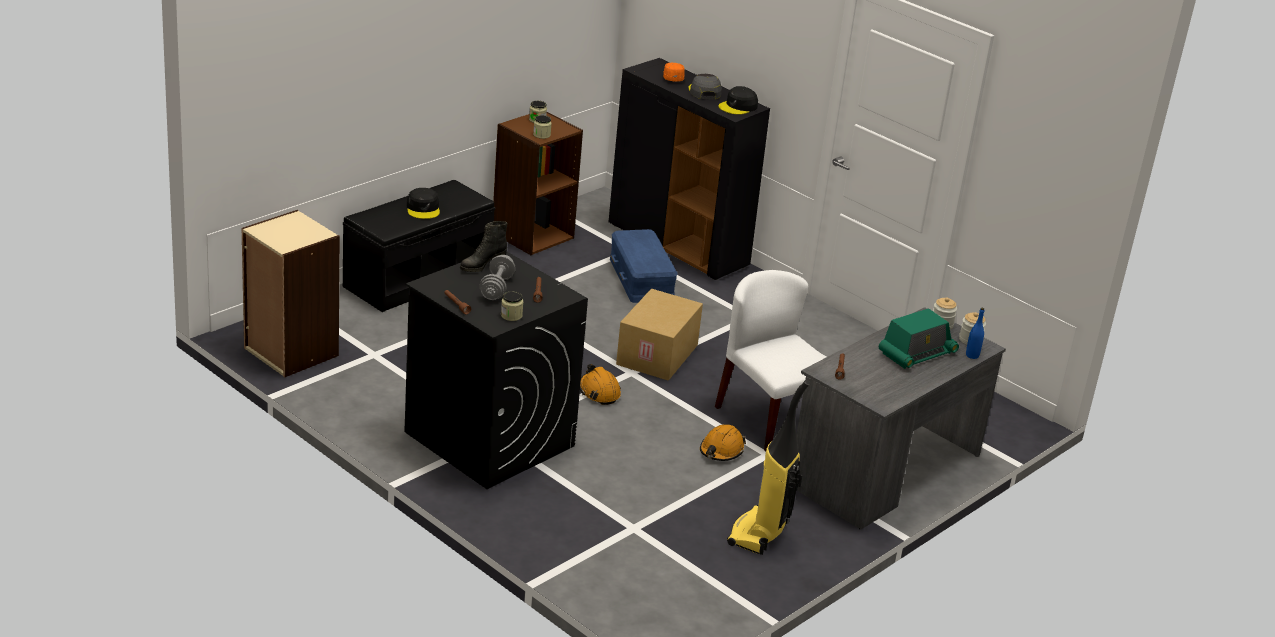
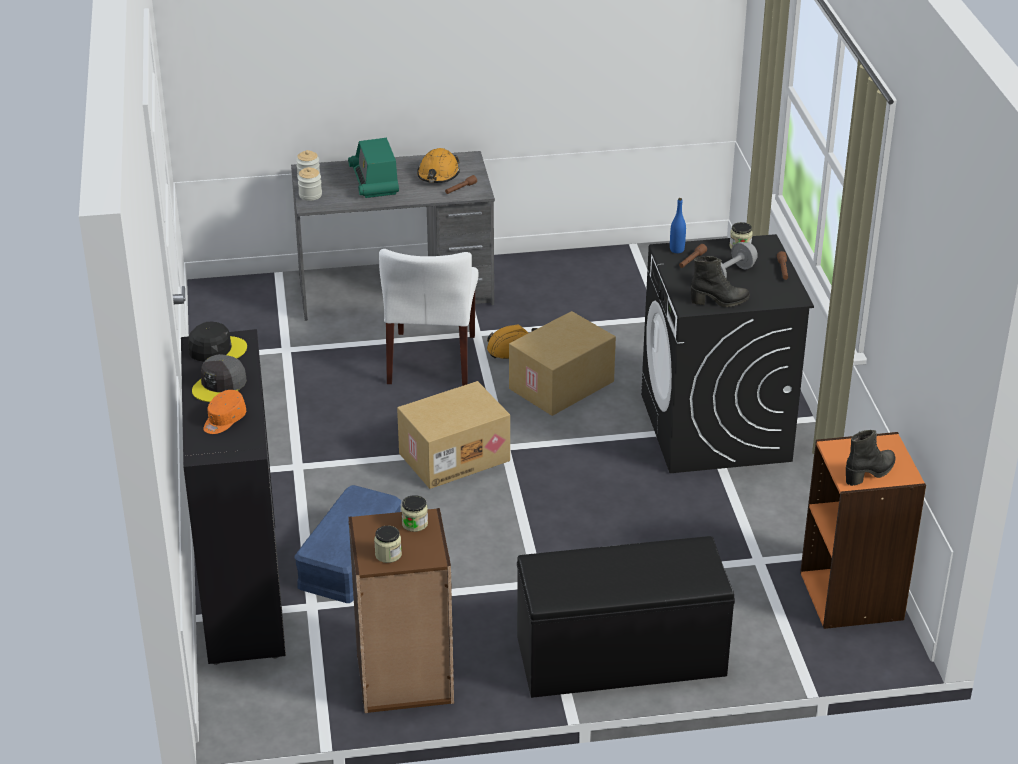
camera: 140 degrees left, 5 degrees up
beige bookcase [242,210,340,377] -> orange bookcase [800,432,926,629]
black cap [407,188,440,219] -> none
orange hard hat [580,364,621,405] -> orange hard hat moved to [417,148,460,183]
vacuum cleaner [727,380,811,555] -> none
radio [879,308,959,369] -> radio turned 105 degrees counterclockwise [348,138,399,198]
blue bottle [966,308,984,359] -> blue bottle moved to [670,198,686,253]
none -> cardboard box [509,311,616,416]
none -> black boot [846,430,896,486]

